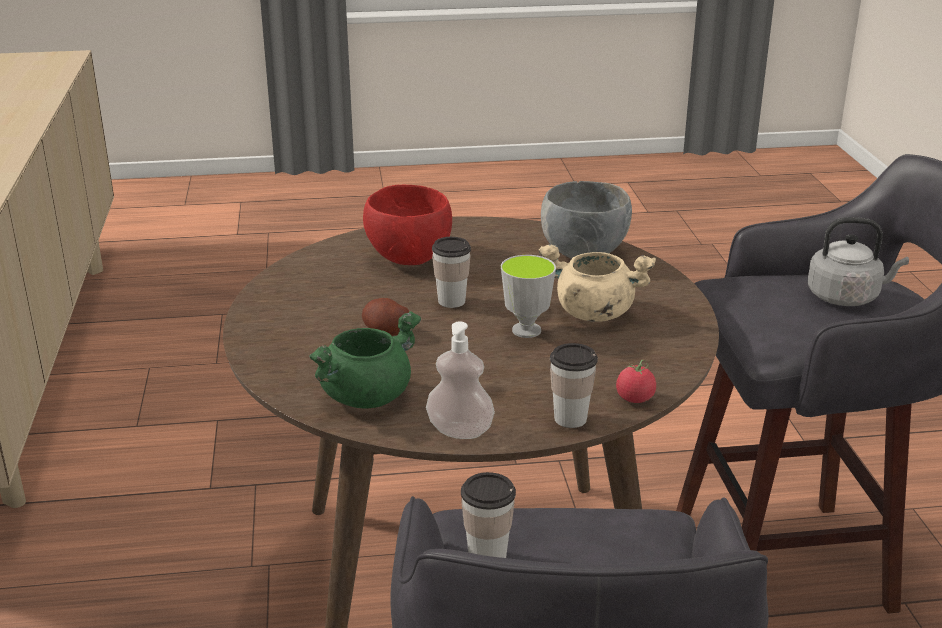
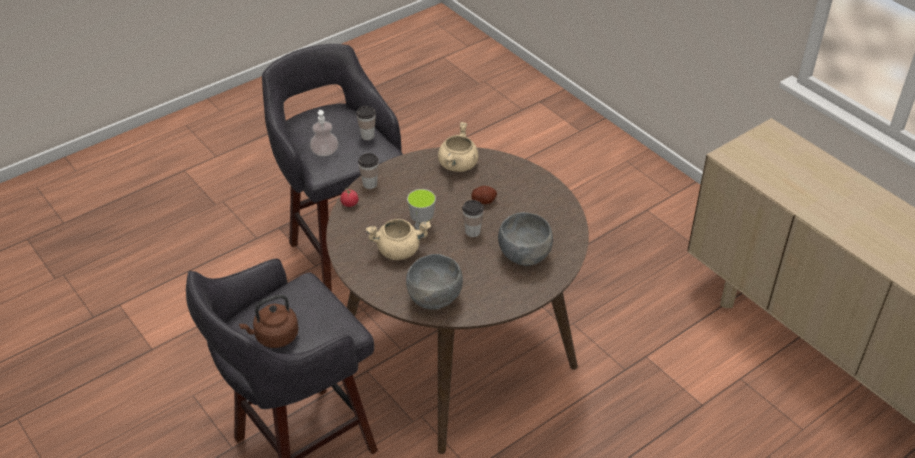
camera: 150 degrees right, 15 degrees up
green cooking pot [309,311,421,408] -> beige cooking pot [438,122,478,172]
red bowl [363,185,452,265] -> grey bowl [498,212,553,266]
soap dispenser [426,321,495,439] -> soap dispenser moved to [310,110,339,156]
grey kettle [808,217,909,306] -> brown kettle [239,294,299,348]

